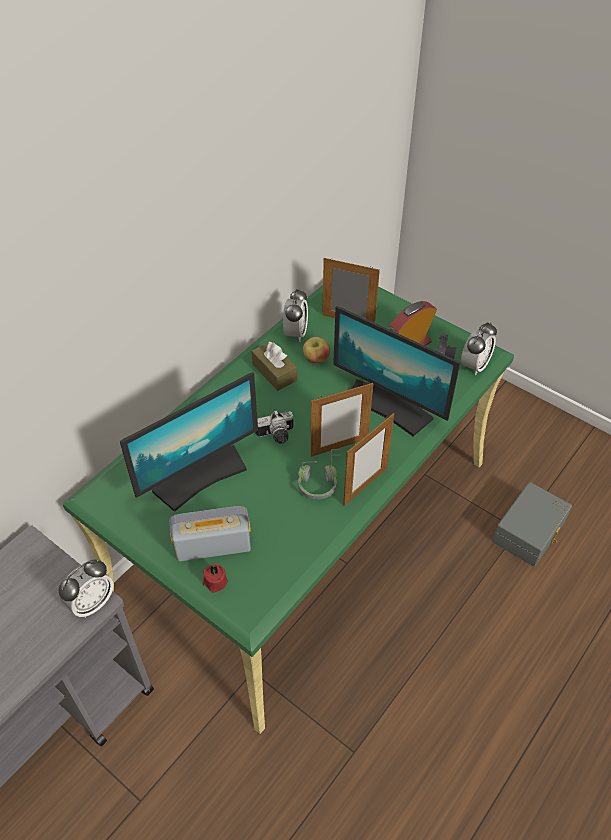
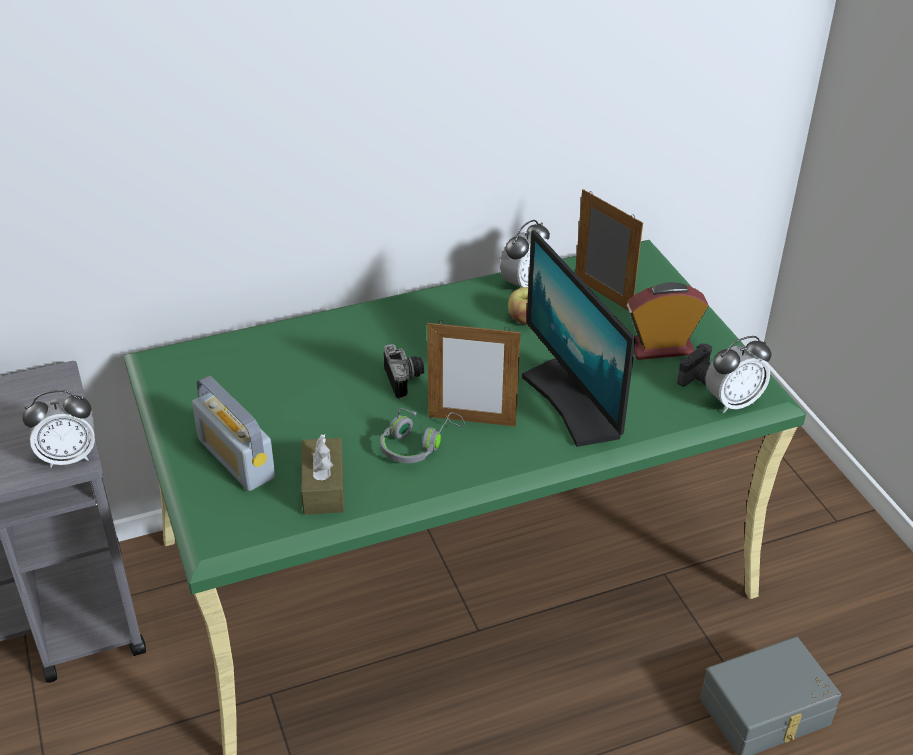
camera: 30 degrees right, 10 degrees down
monitor [120,372,258,512] -> none
radio [169,506,251,561] -> radio turned 150 degrees counterclockwise [192,376,275,491]
red candle [203,564,228,593] -> none
brown tissue box [252,341,297,391] -> brown tissue box moved to [301,434,344,515]
camera [255,411,293,444] -> camera turned 120 degrees counterclockwise [384,344,424,399]
picture frame [343,413,394,506] -> none

